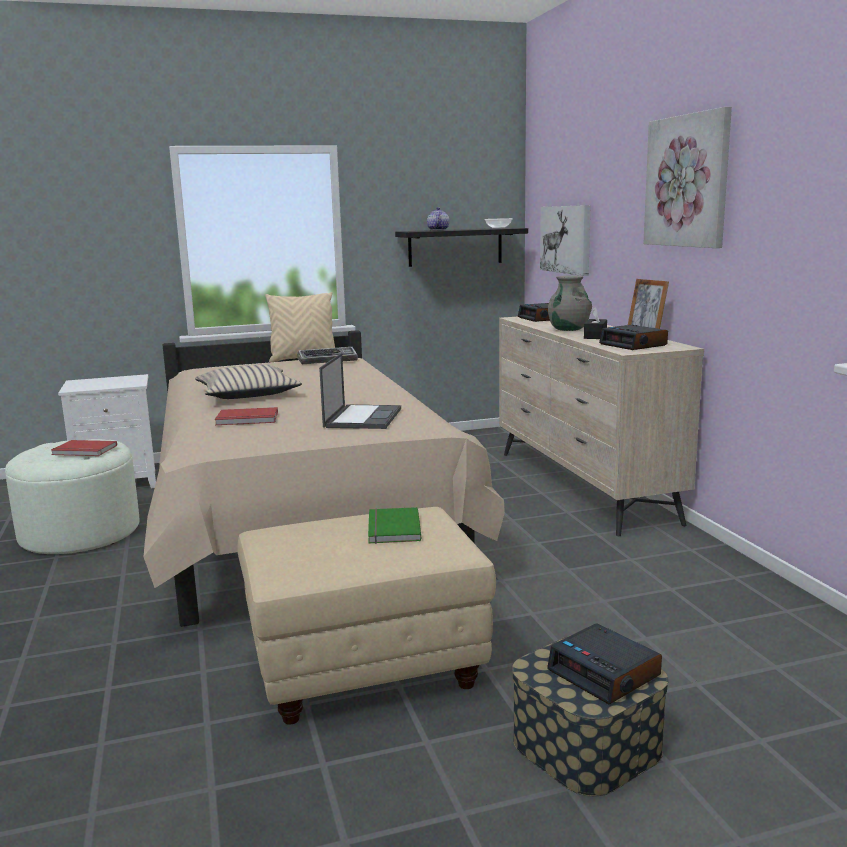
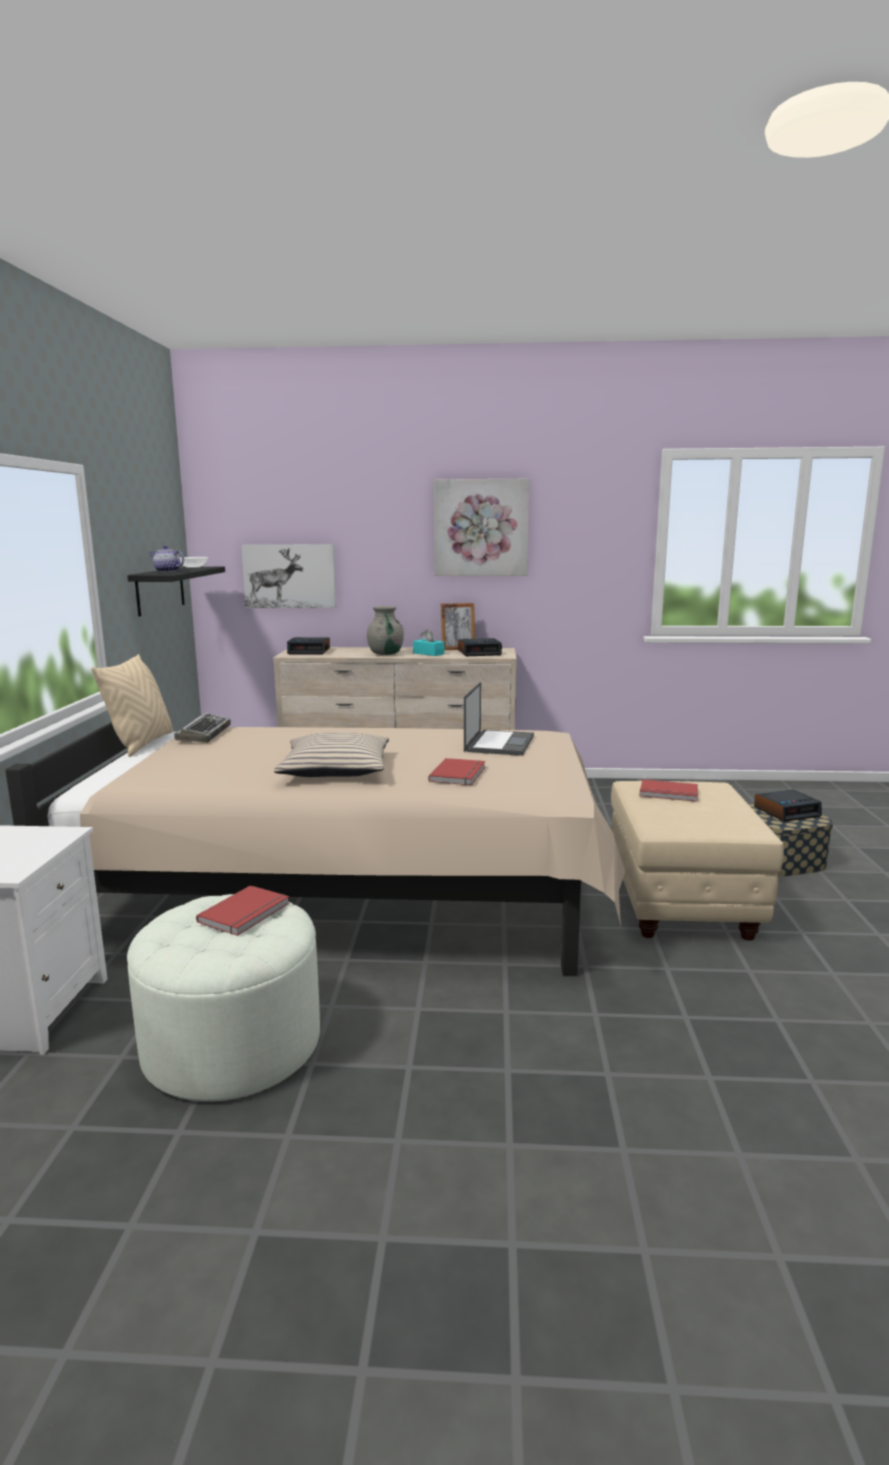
camera: 70 degrees left, 0 degrees up
laptop [319,353,401,429] -> laptop turned 75 degrees clockwise [464,682,534,756]
green book [368,507,421,544] -> red book [640,779,698,802]
black tissue box [584,307,607,339] -> turquoise tissue box [413,629,444,656]

